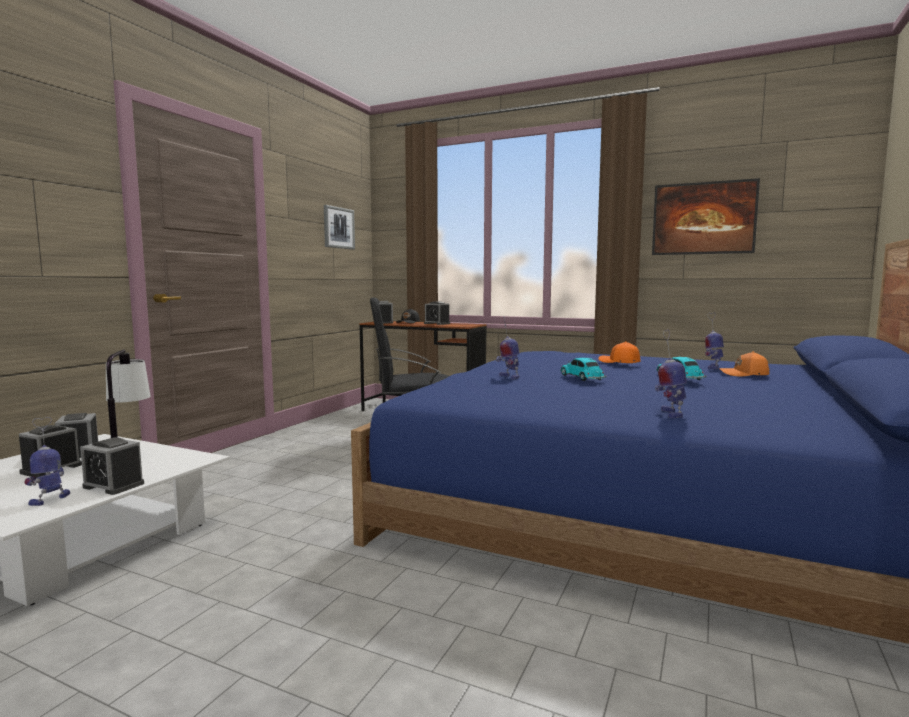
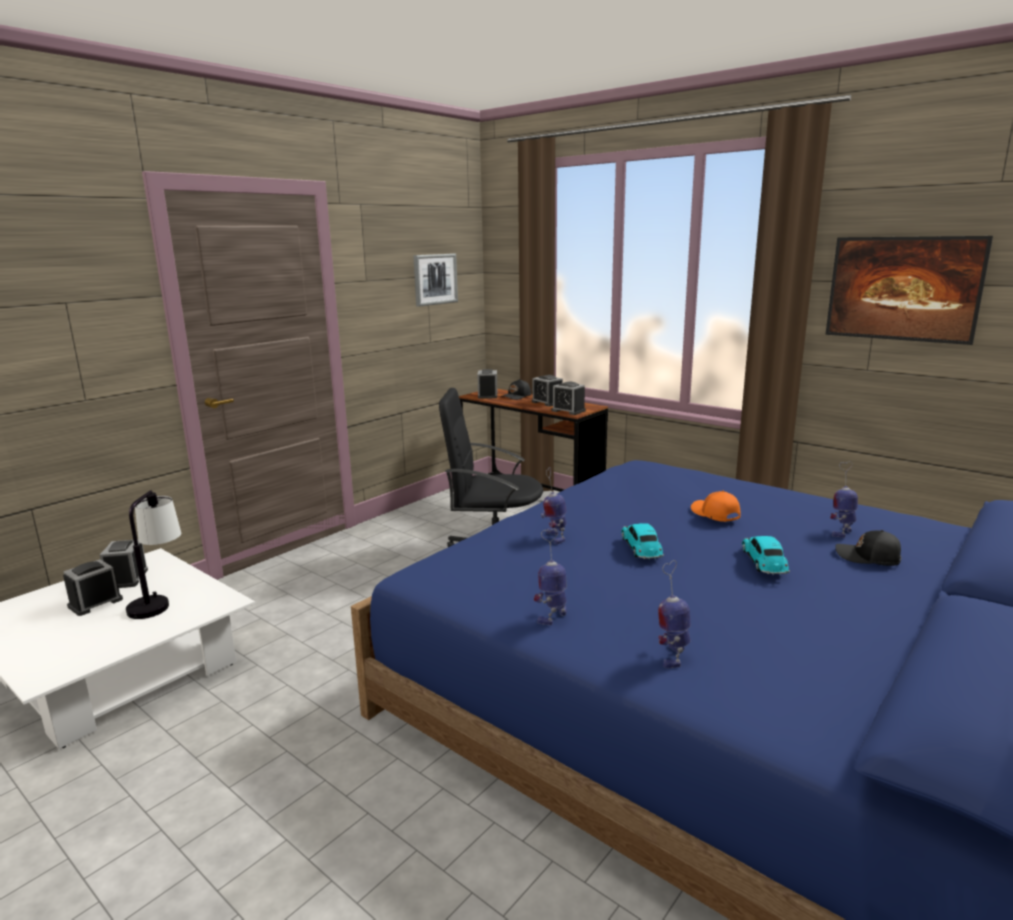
camera: 15 degrees right, 10 degrees up
toy robot [25,417,70,506] -> toy robot moved to [534,529,567,625]
alarm clock [80,437,144,495] -> alarm clock moved to [552,382,586,415]
orange cap [719,351,769,376] -> black cap [835,530,901,566]

